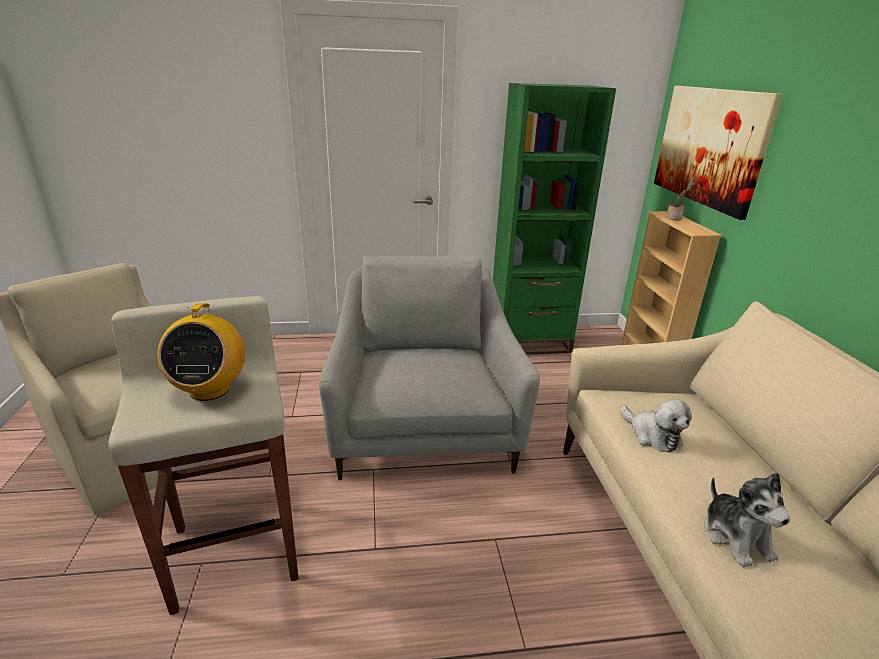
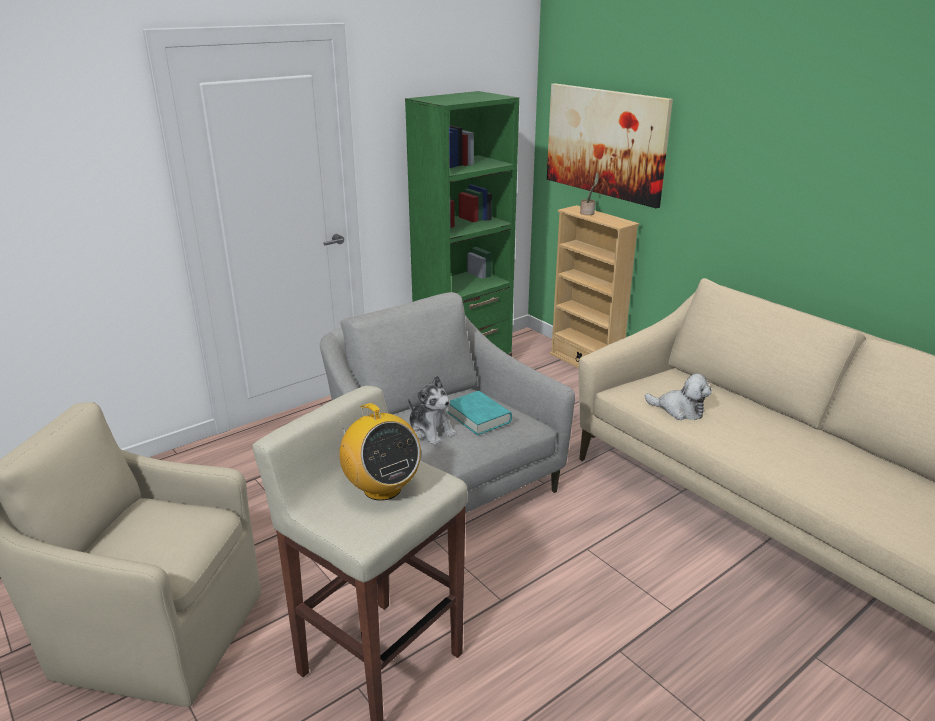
camera: 30 degrees left, 0 degrees up
plush toy [704,473,790,568] -> plush toy moved to [408,376,456,446]
none -> turquoise book [447,391,512,435]

